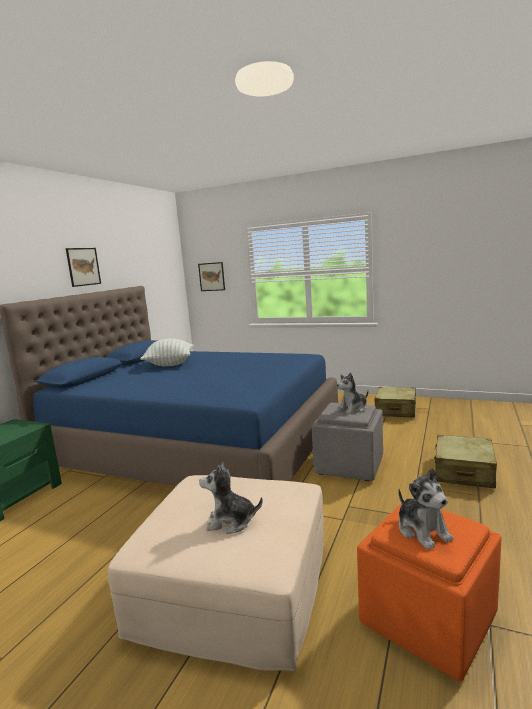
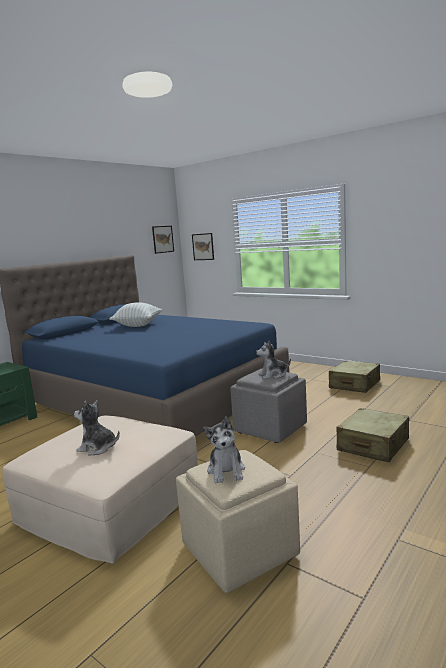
camera: 15 degrees right, 0 degrees up
picture [66,248,101,287] -> picture moved to [152,226,174,254]
orange ottoman [357,504,501,681] -> beige ottoman [176,450,300,593]

